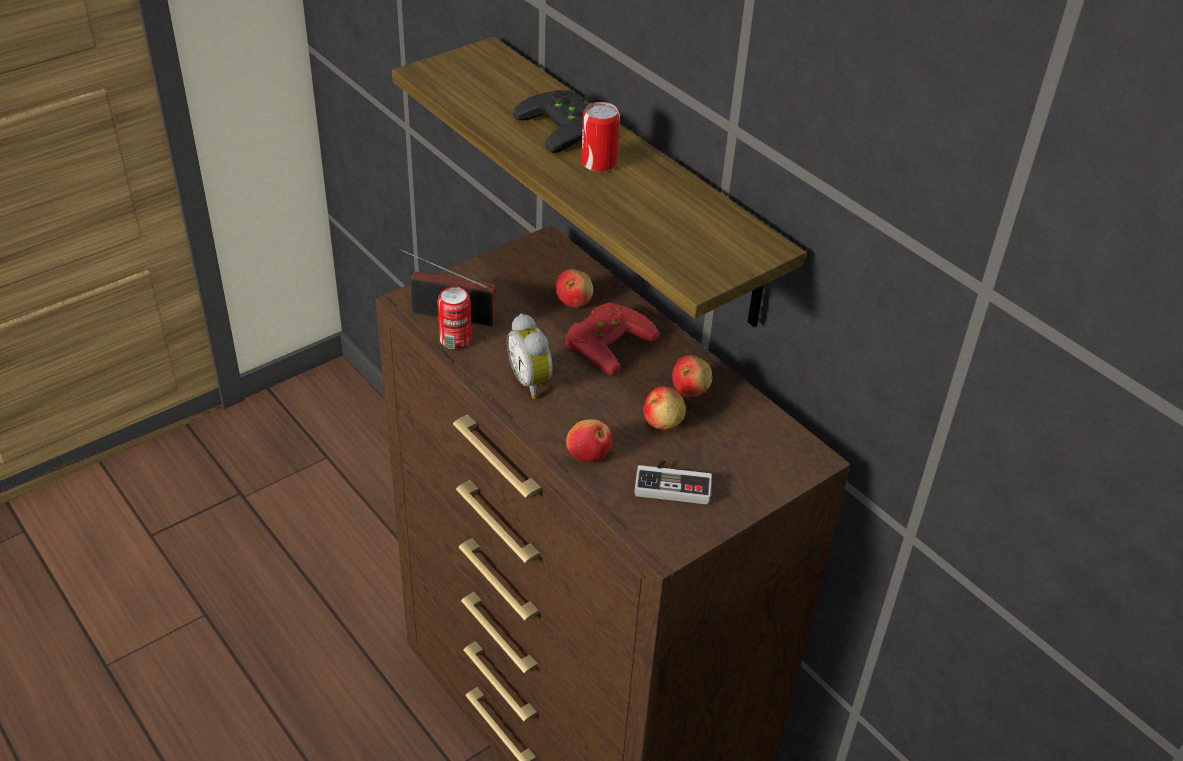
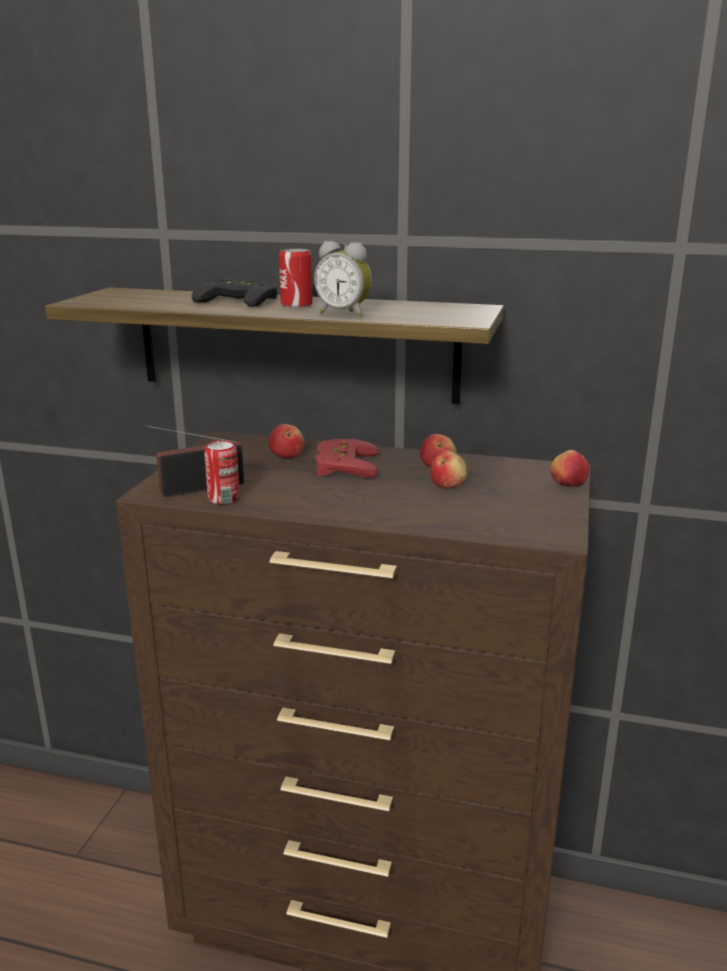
camera: 35 degrees left, 20 degrees down
alarm clock [507,314,553,399] -> alarm clock moved to [314,241,372,317]
apple [566,419,612,462] -> apple moved to [550,450,589,487]
game controller [634,460,712,504] -> none

